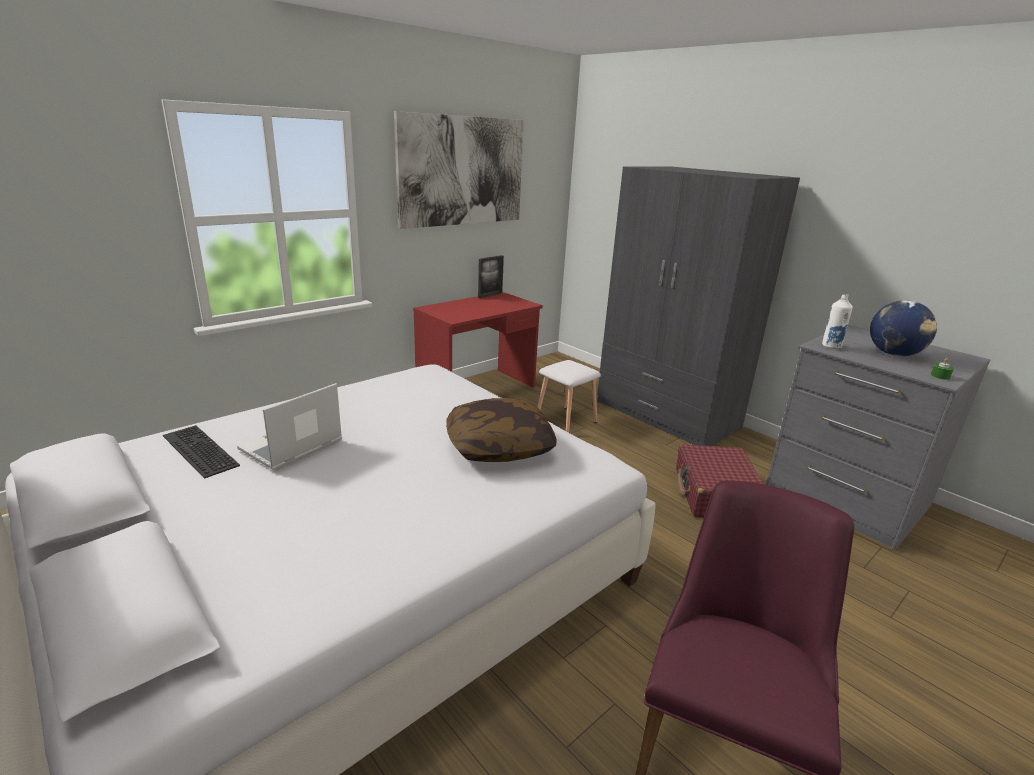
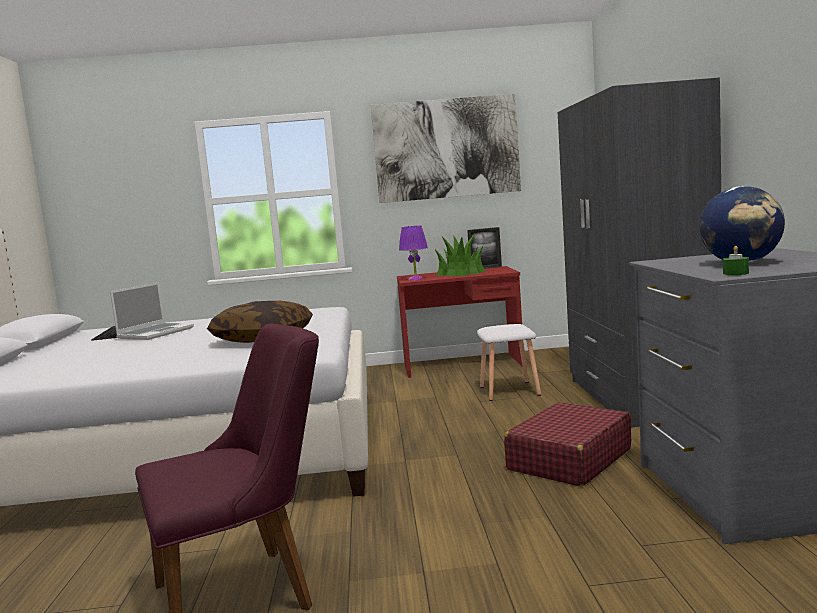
camera: 40 degrees right, 15 degrees down
laptop [237,383,342,470] -> laptop turned 135 degrees clockwise [110,283,194,340]
white bottle [822,294,853,349] -> none
none -> purple table lamp [399,226,428,281]
none -> potted plant [435,234,486,276]

